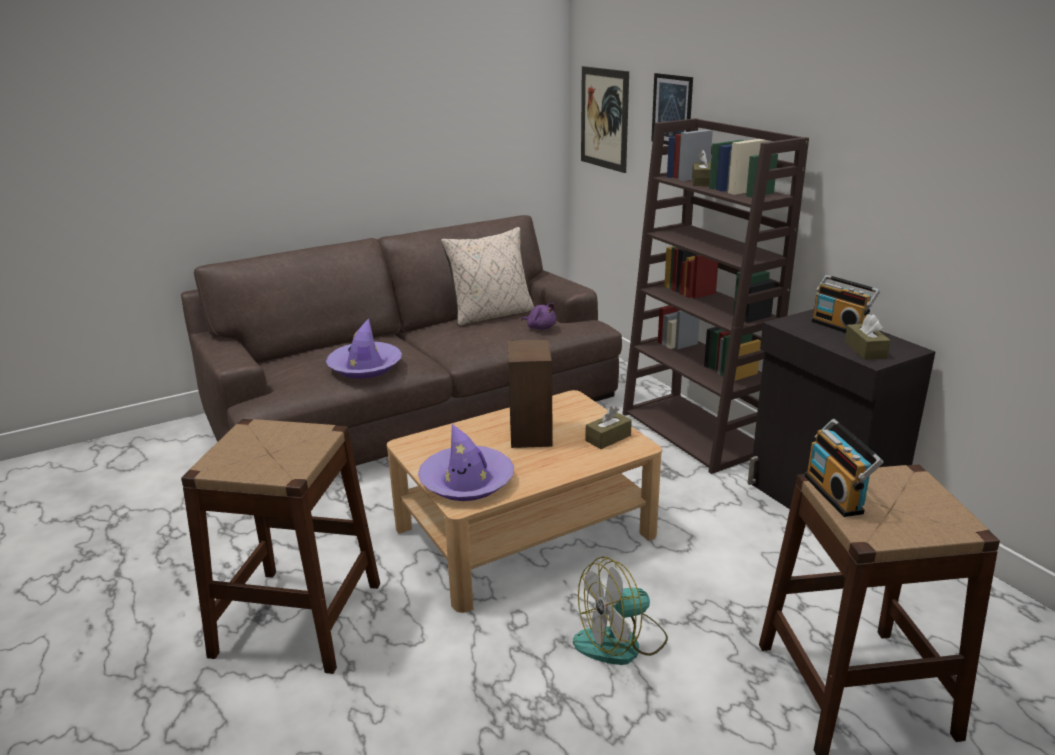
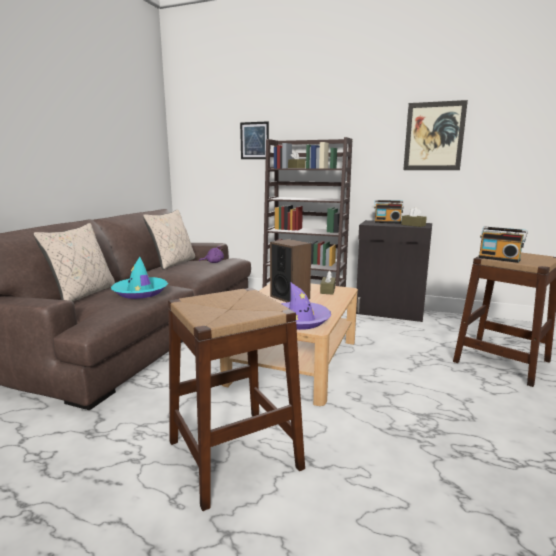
camera: 40 degrees left, 10 degrees down
purple hat [326,318,402,378] -> turquoise hat [111,257,168,299]
fan [573,556,668,665] -> none
picture [581,66,629,173] -> picture moved to [403,100,468,170]
none -> beige pillow [34,223,115,302]

